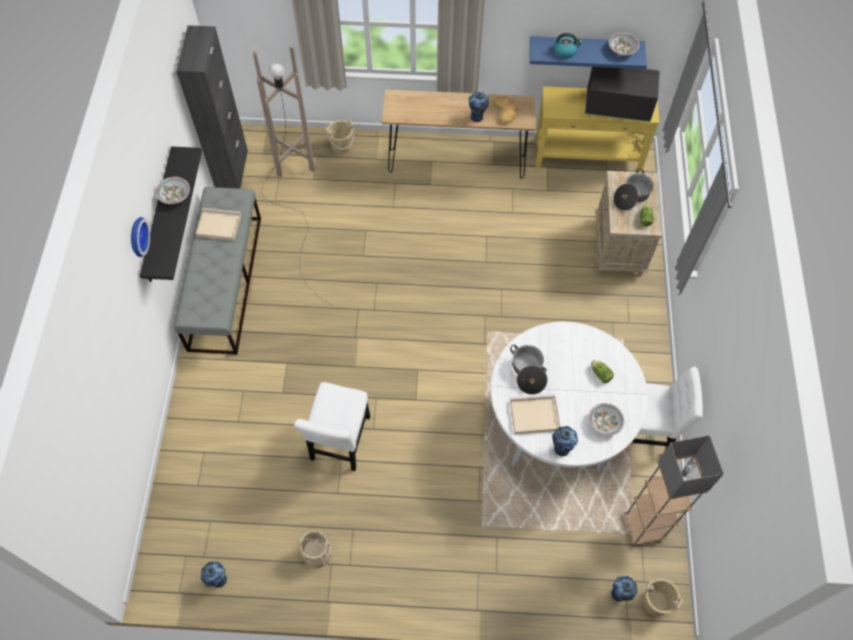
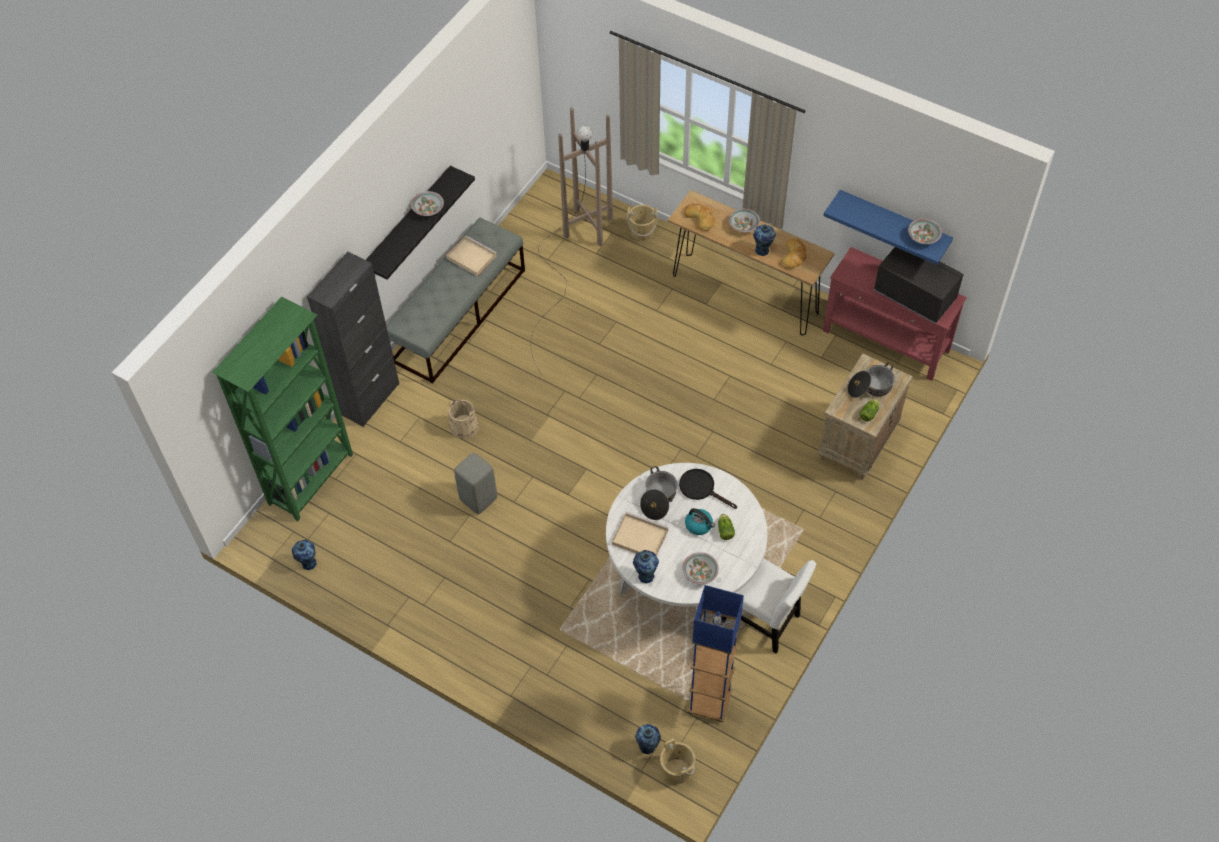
camera: 30 degrees right, 5 degrees down
wall clock [131,217,150,257] -> none
black cabinet [176,25,248,189] -> black cabinet moved to [307,252,399,427]
white chair [294,382,370,471] -> grey stool [454,453,497,514]
beige bucket [297,531,332,568] -> beige bucket moved to [449,399,479,439]
yellow console table [535,86,660,172] -> red console table [823,247,967,381]
kettle [553,33,582,58] -> kettle moved to [685,508,715,535]
grey floor lamp [624,435,724,545] -> blue floor lamp [688,585,744,722]
none -> green bookcase [212,296,353,521]
none -> black frying pan [679,469,737,509]
none -> bread [684,204,715,231]
none -> bowl [729,209,760,233]

